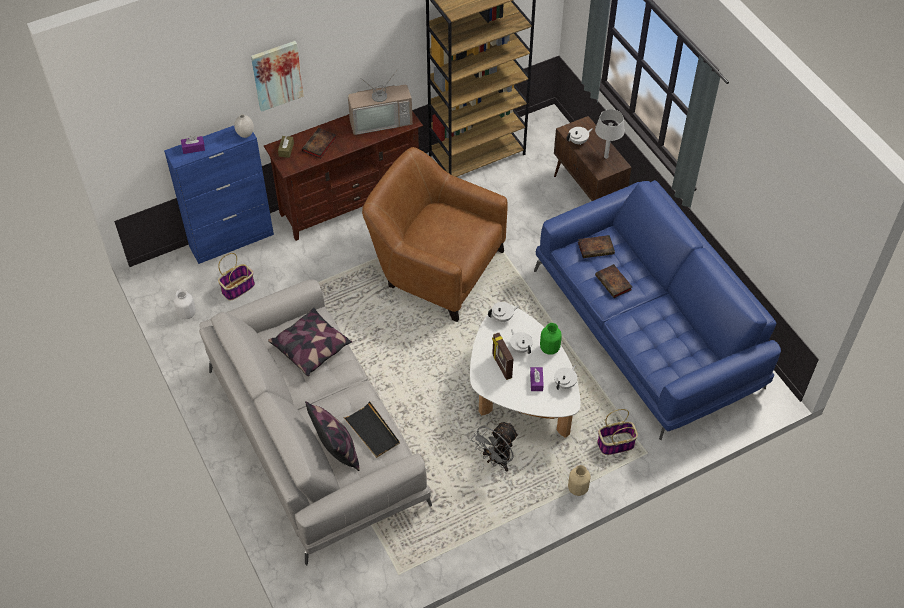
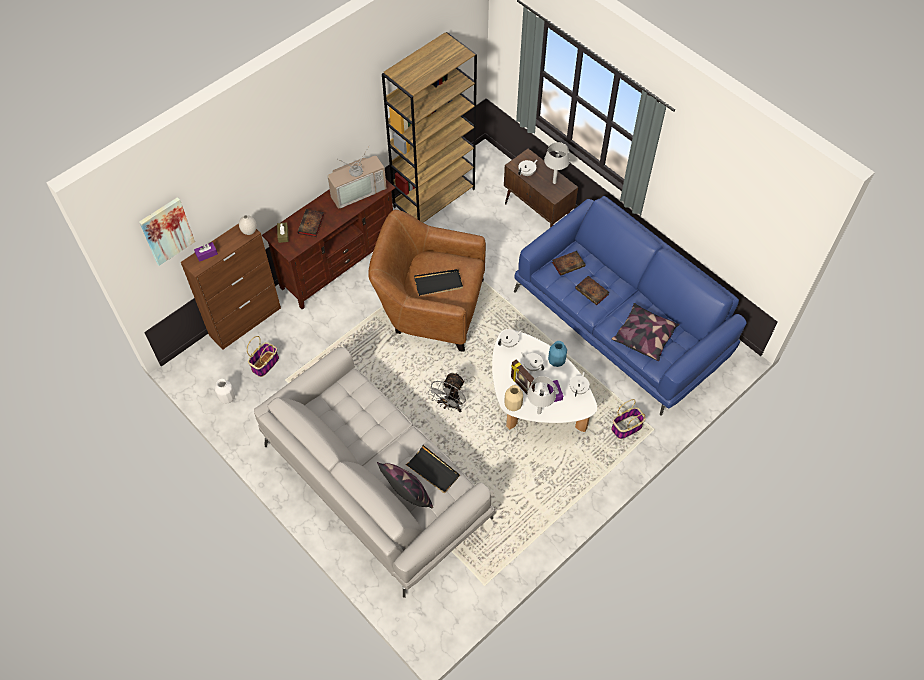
camera: 15 degrees left, 5 degrees up
blue cabinet [164,126,274,264] -> brown cabinet [181,224,281,350]
picture [251,41,304,112] -> picture moved to [139,197,195,266]
pillow [268,308,353,376] -> pillow moved to [611,303,680,361]
grey fan [471,422,519,471] -> grey fan moved to [428,373,466,412]
green vase [540,323,562,355] -> blue vase [548,341,567,367]
beige vase [568,465,591,496] -> beige vase moved to [504,385,523,411]
none -> black tray [414,269,463,296]
none -> grey table lamp [527,376,556,414]

